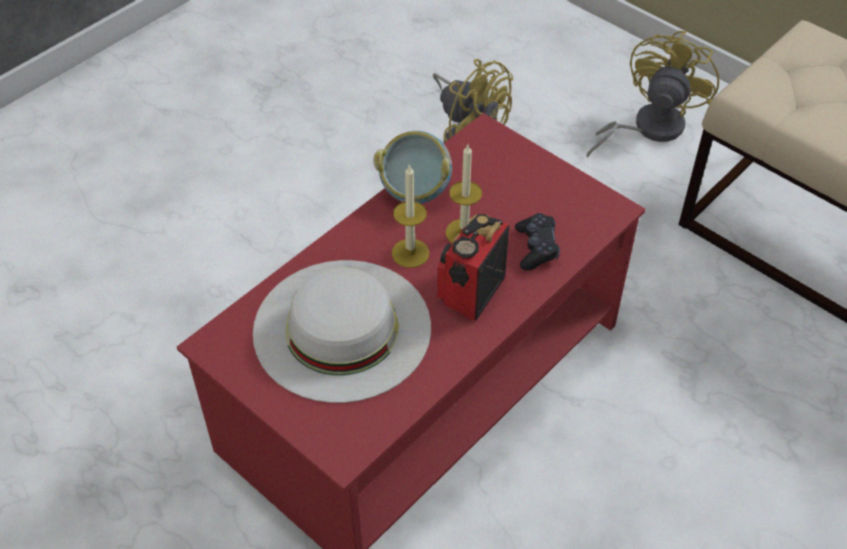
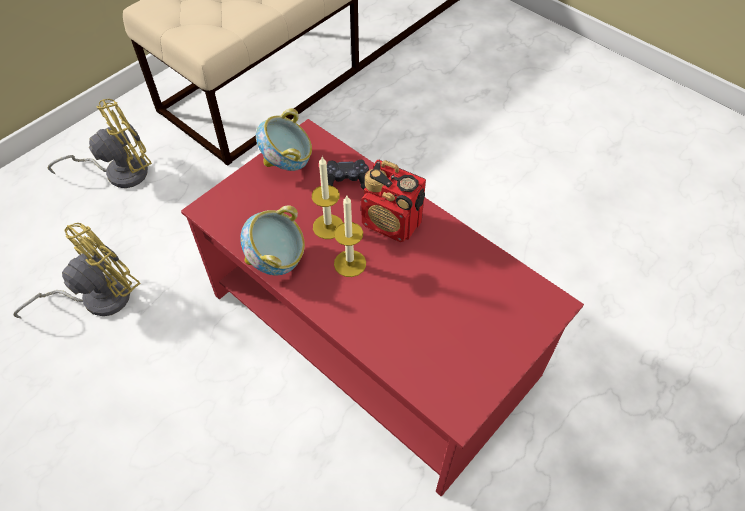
camera: 90 degrees left, 5 degrees up
white hat [253,260,431,403] -> none
yellow fan [587,31,719,158] -> yellow fan turned 120 degrees clockwise [48,99,152,188]
none -> bowl [256,108,312,171]

